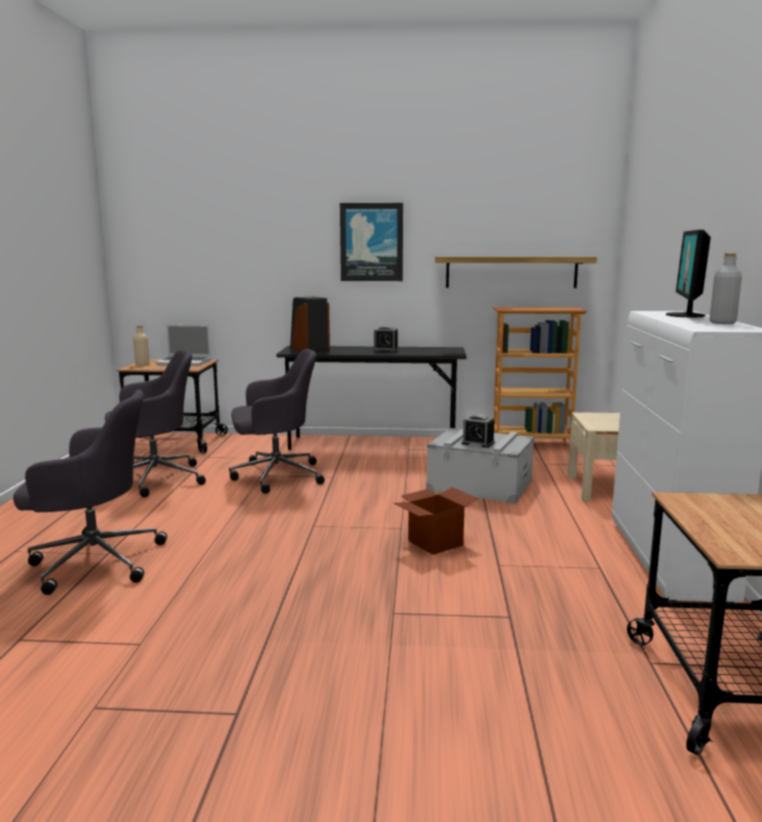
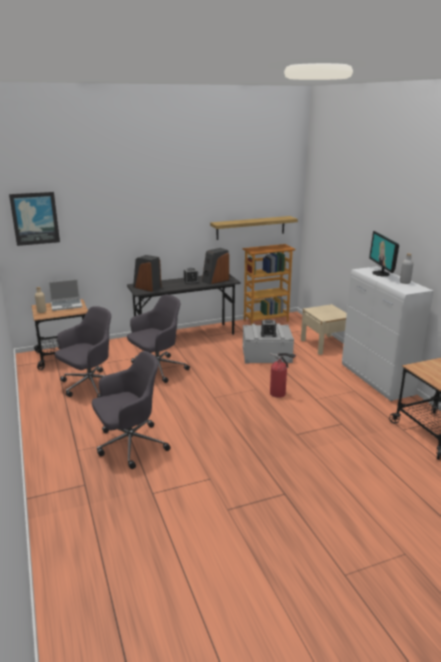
camera: 25 degrees left, 10 degrees up
picture [340,203,403,281] -> picture moved to [9,192,60,246]
cardboard box [394,487,478,555] -> fire extinguisher [270,353,296,398]
none -> speaker [202,248,229,285]

